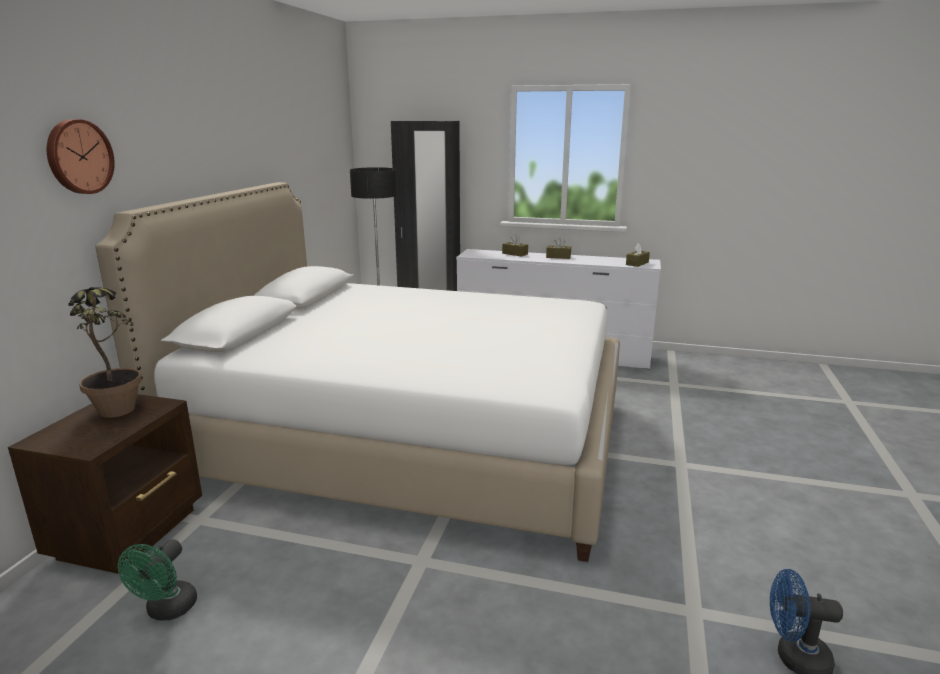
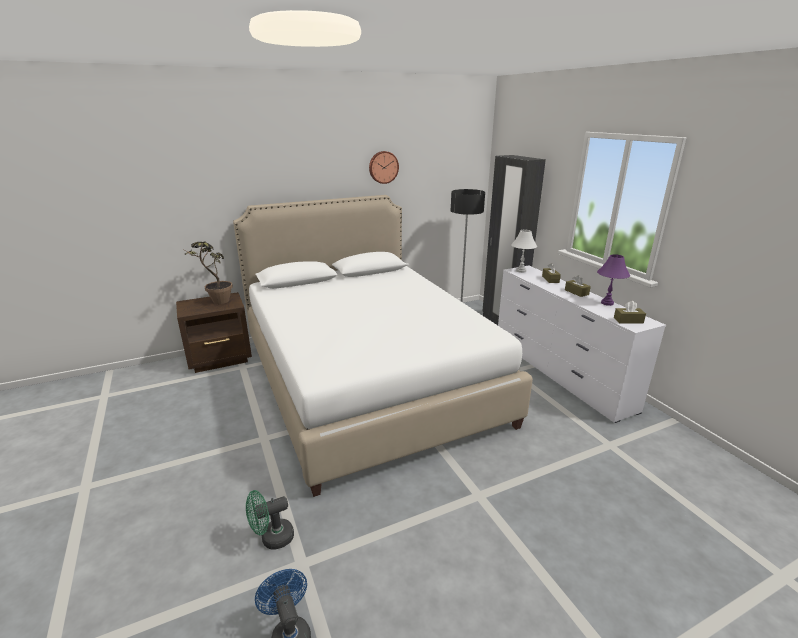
camera: 50 degrees right, 5 degrees up
wall clock [47,119,115,194] -> wall clock moved to [369,151,399,184]
green fan [118,539,197,621] -> green fan moved to [246,490,294,550]
none -> white table lamp [511,230,537,273]
none -> purple table lamp [597,254,630,306]

